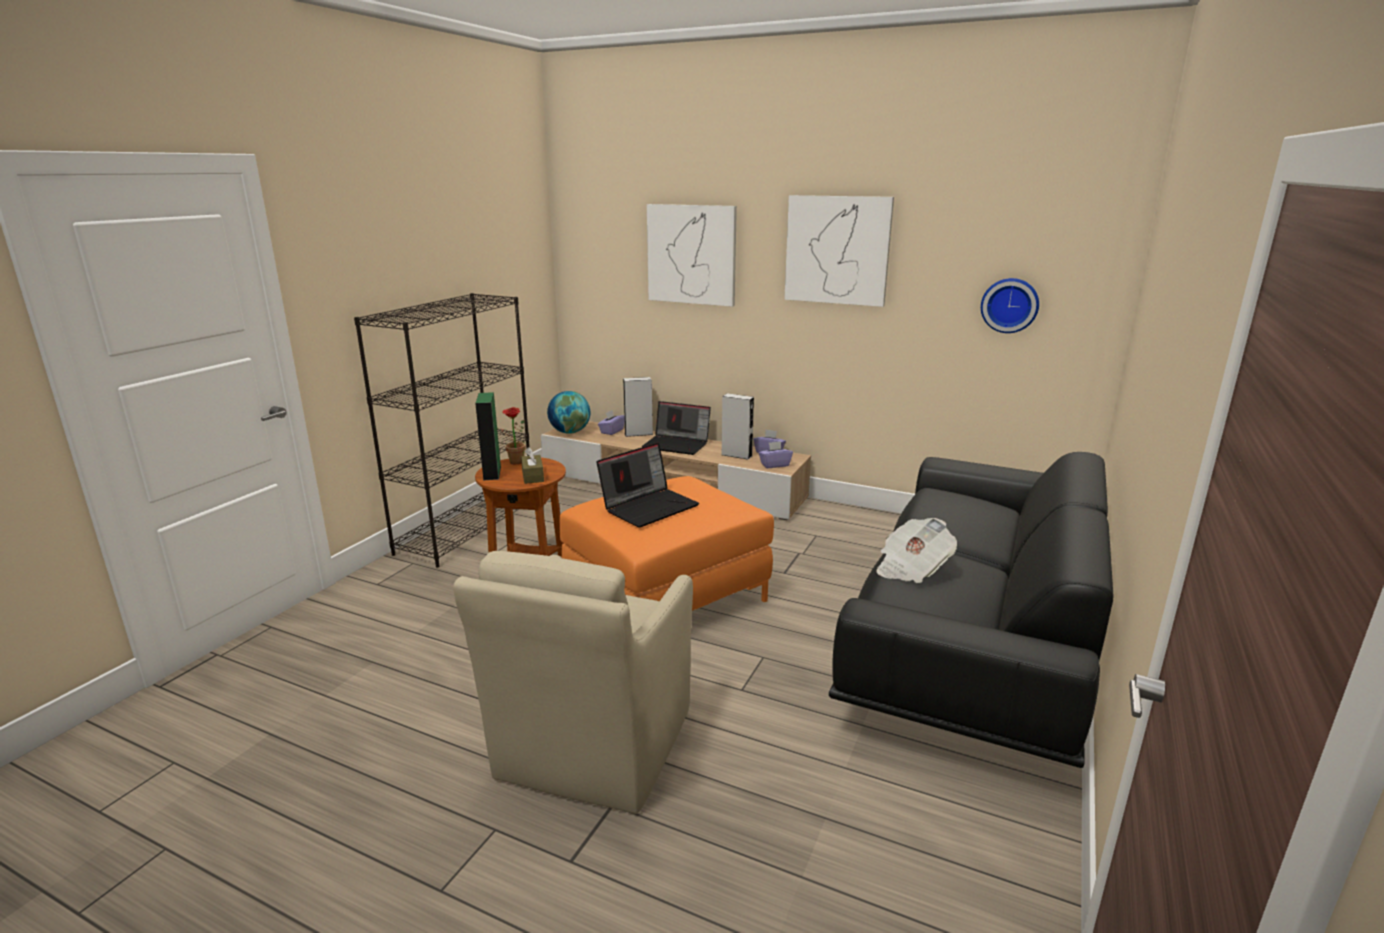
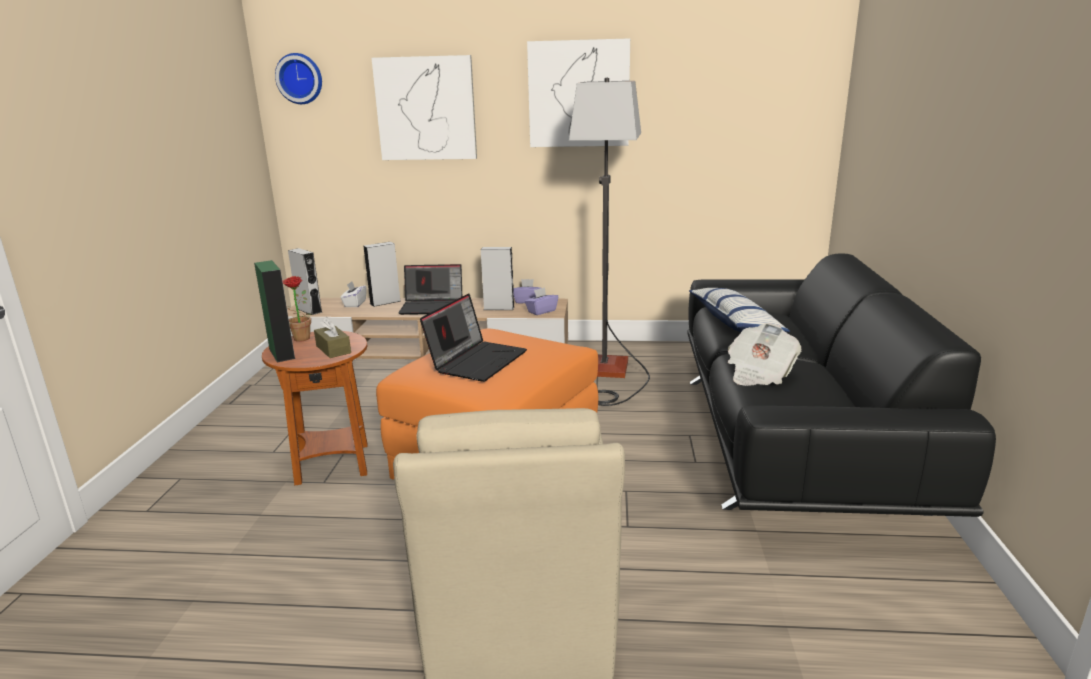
camera: 20 degrees left, 0 degrees up
black bookcase [354,293,530,568] -> none
globe [547,391,590,434] -> grey speaker [288,248,322,315]
purple tissue box [598,410,625,435] -> white tissue box [340,282,367,307]
wall clock [981,278,1039,333] -> wall clock moved to [275,53,322,104]
none -> floor lamp [569,78,650,406]
none -> pillow [689,288,790,332]

